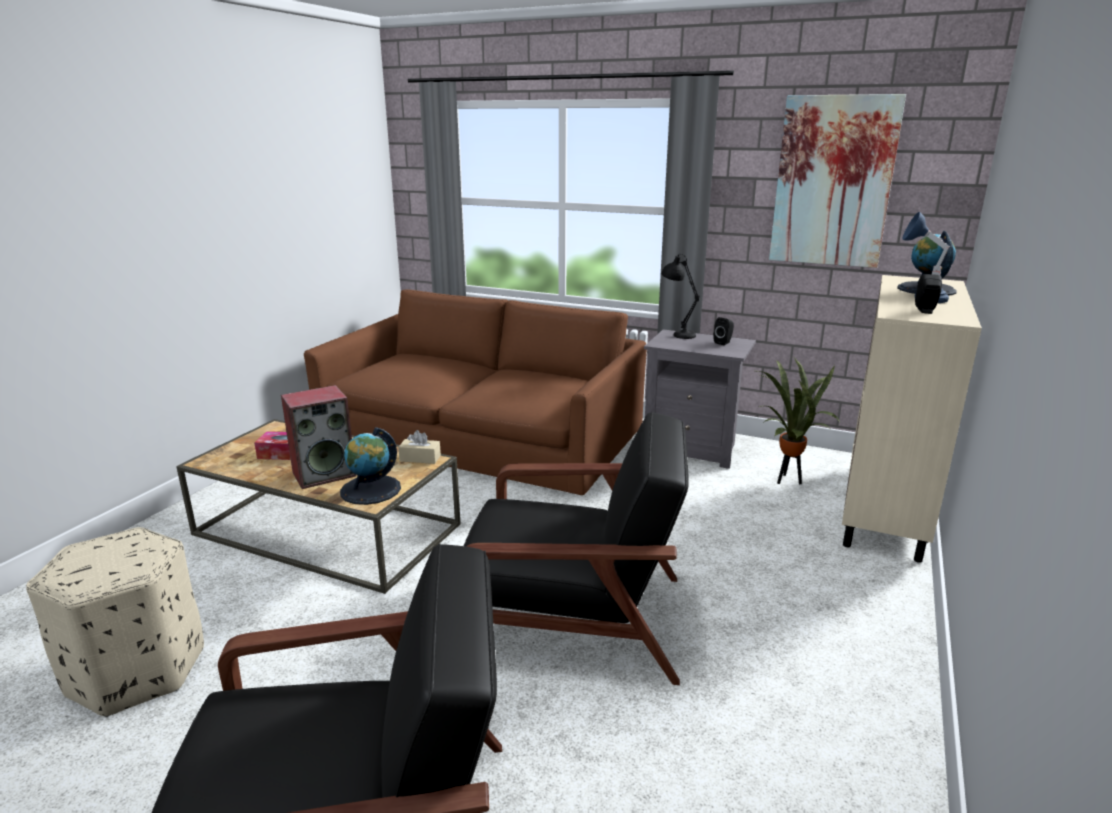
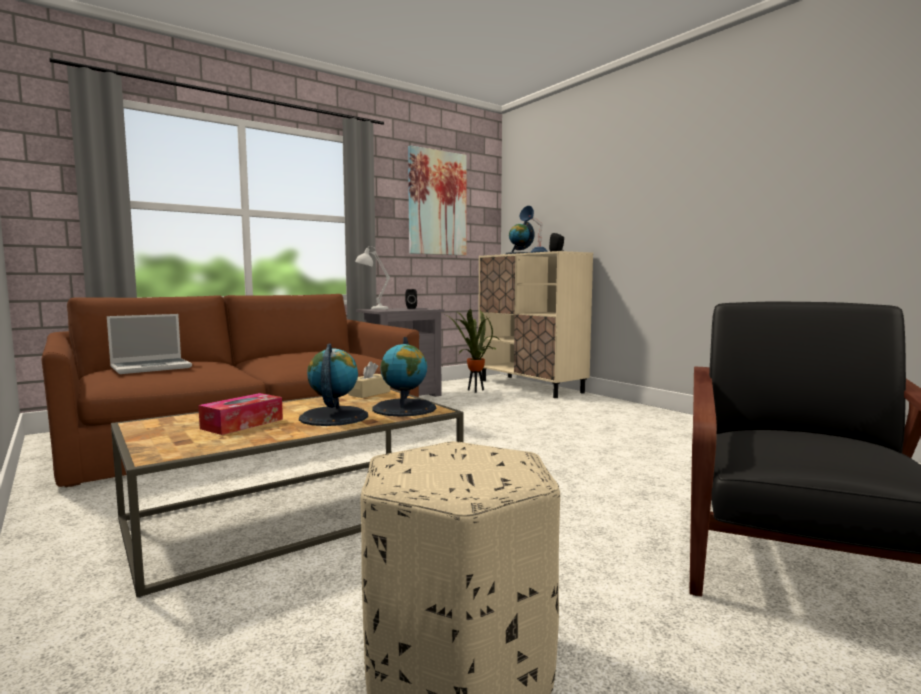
camera: 60 degrees left, 15 degrees down
speaker [281,385,356,489] -> globe [299,344,368,426]
black armchair [464,412,689,685] -> none
black table lamp [661,254,699,339] -> white table lamp [355,246,390,310]
none -> laptop [107,314,192,374]

